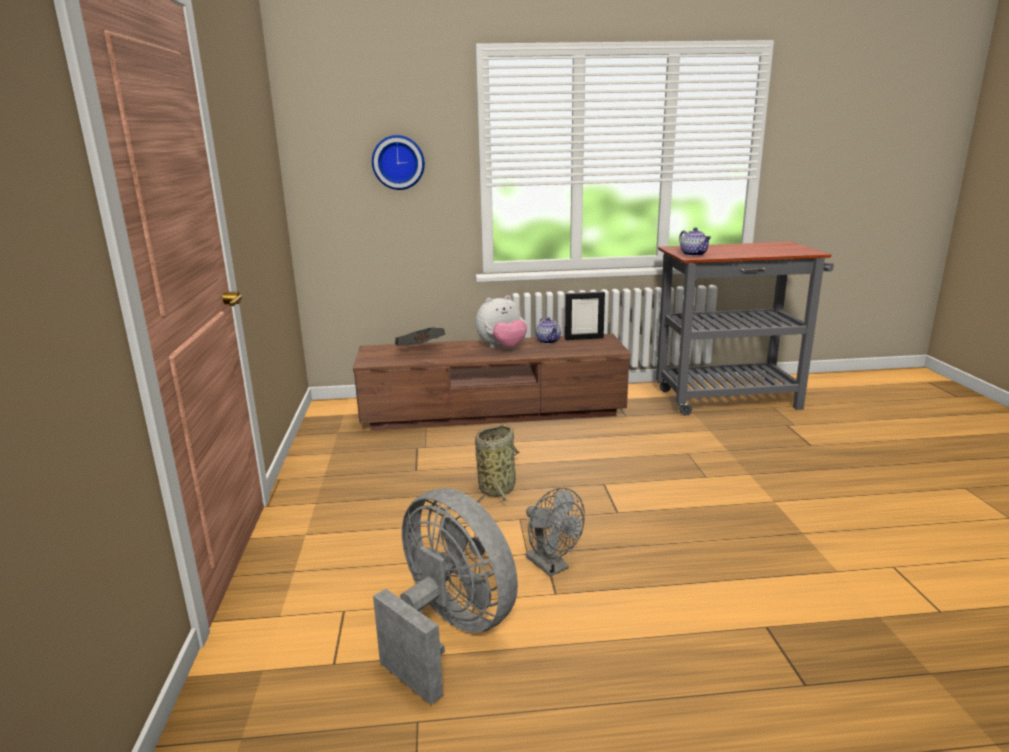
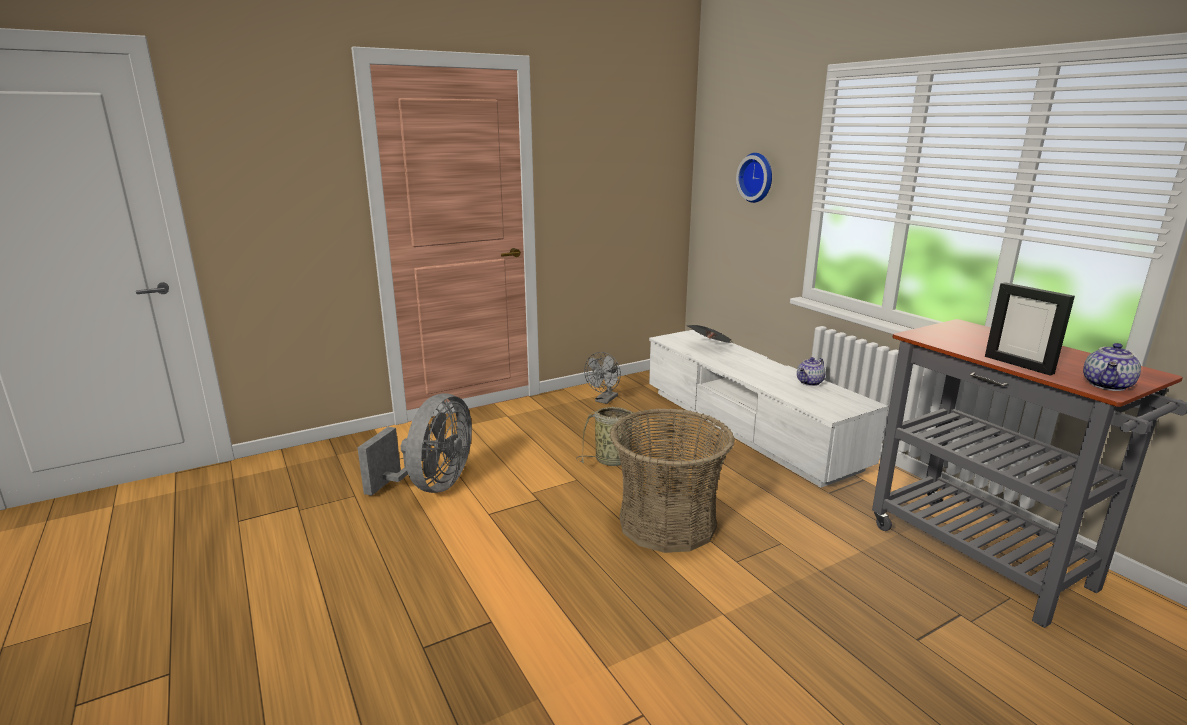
camera: 65 degrees right, 0 degrees up
brown tv stand [353,334,631,430] -> white tv stand [649,330,888,488]
plush toy [475,295,527,348] -> none
grey fan [526,488,585,577] -> grey fan moved to [584,352,621,404]
picture frame [565,291,605,340] -> picture frame moved to [985,282,1075,376]
teapot [679,227,711,256] -> teapot moved to [1083,343,1141,391]
none -> basket [610,408,735,553]

